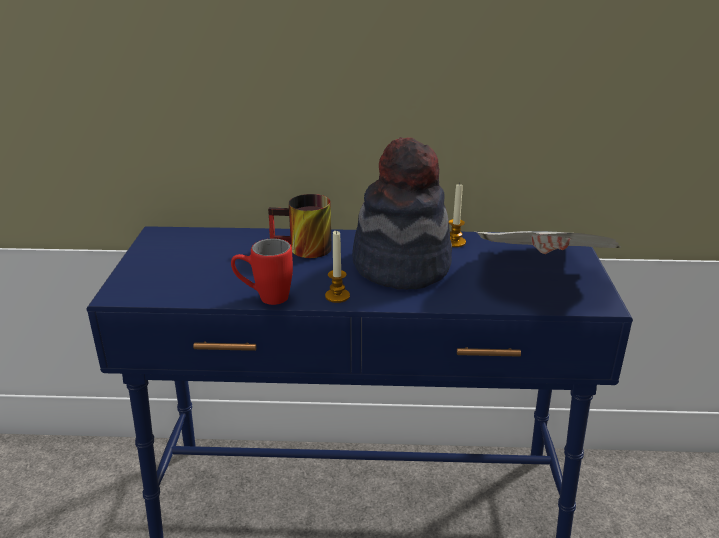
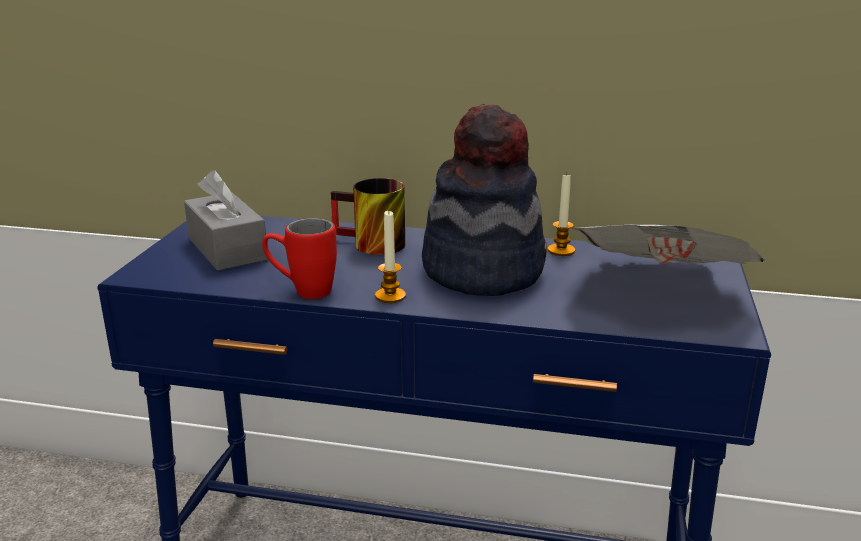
camera: 10 degrees right, 5 degrees down
none -> grey tissue box [184,170,268,271]

